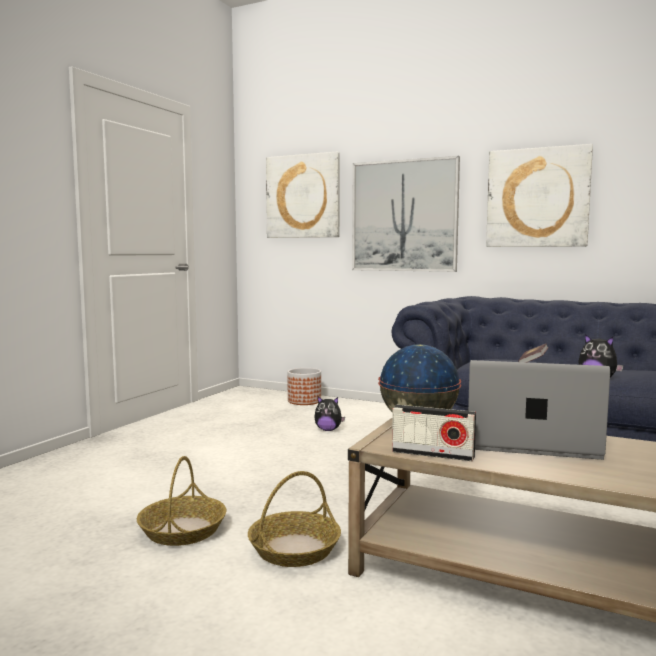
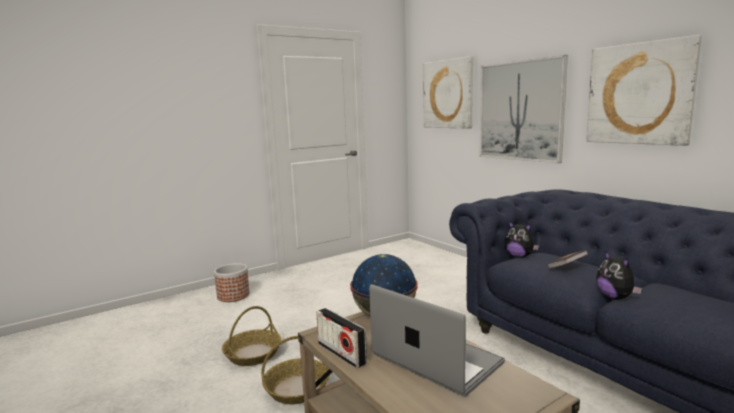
camera: 30 degrees right, 5 degrees up
planter [287,368,321,405] -> planter moved to [214,263,250,302]
plush toy [314,397,345,431] -> plush toy moved to [504,221,539,258]

